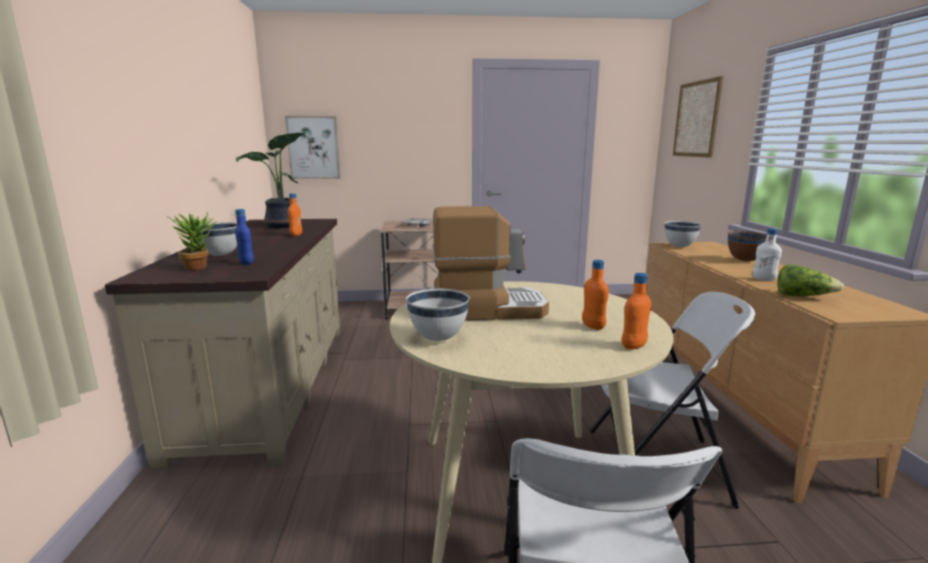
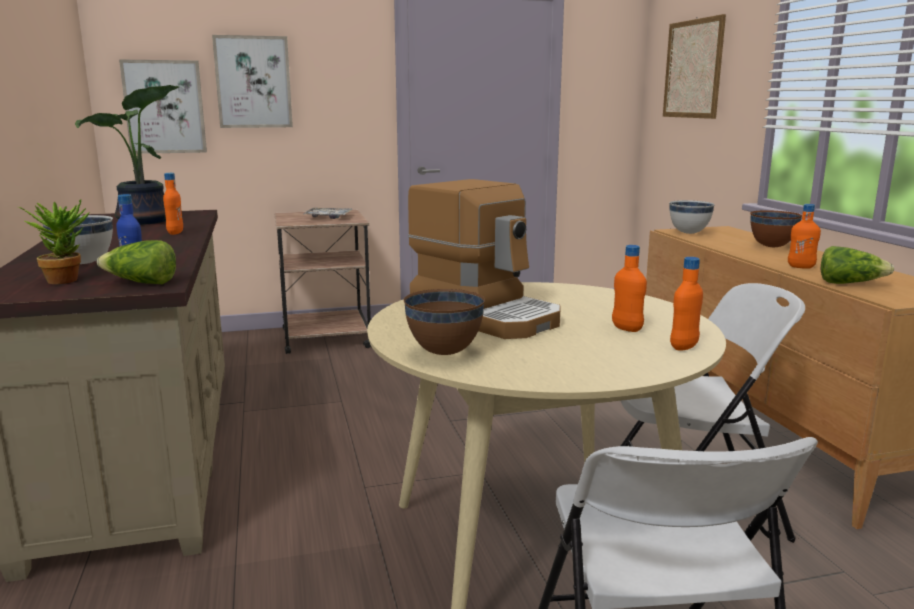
camera: 10 degrees left, 0 degrees up
white bowl [406,288,470,341] -> brown bowl [404,289,485,355]
coffee machine [433,206,549,321] -> coffee machine turned 60 degrees clockwise [408,179,561,339]
white bottle [753,228,782,281] -> orange bottle [788,204,821,269]
none -> lettuce [97,240,176,284]
none -> picture [212,35,293,128]

